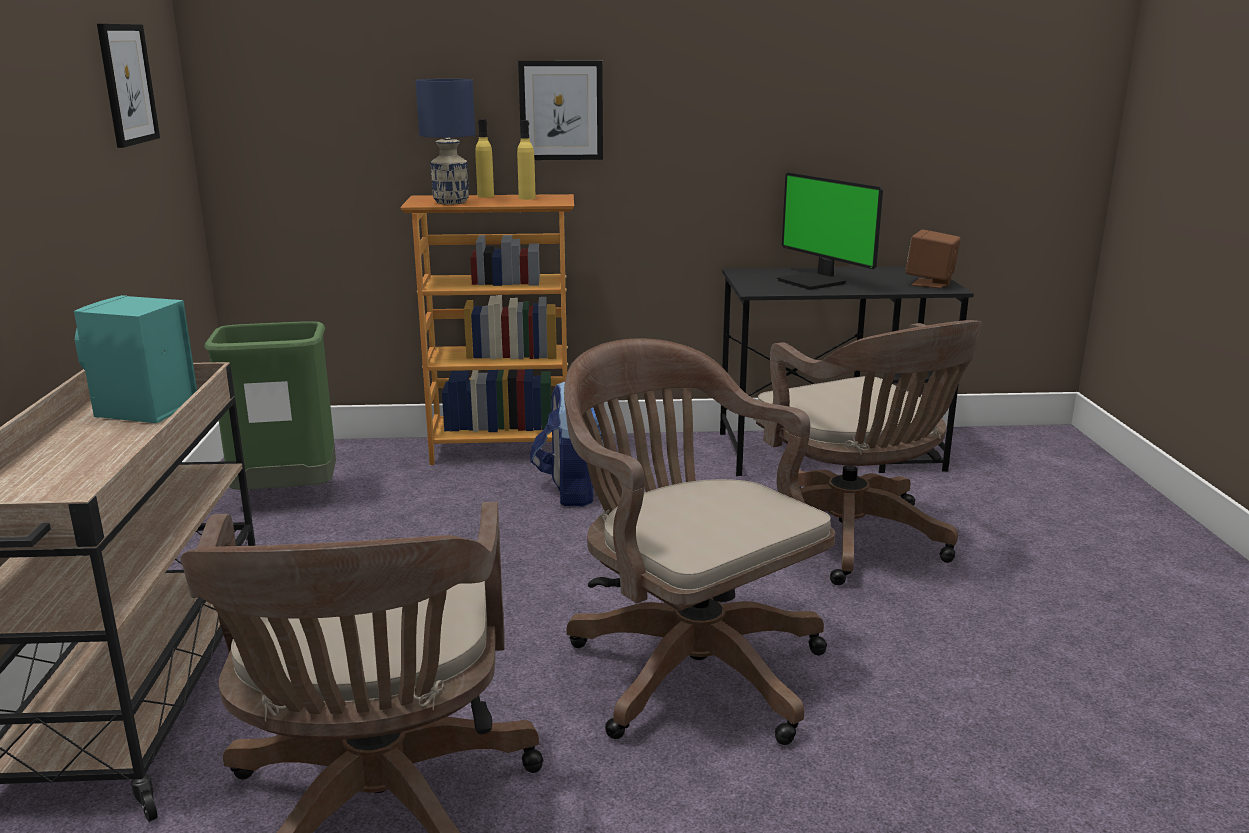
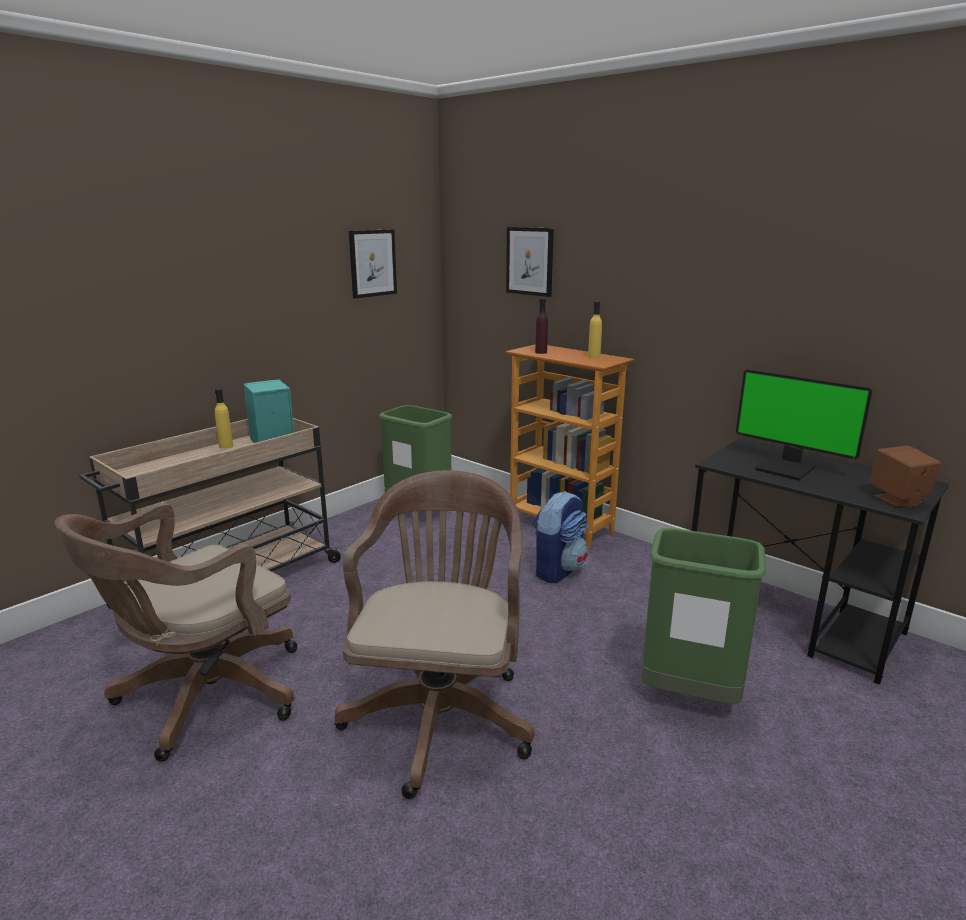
camera: 45 degrees right, 0 degrees up
blue table lamp [416,79,475,205] -> purple bottle [535,298,548,354]
yellow bottle [475,119,494,198] -> yellow bottle moved to [215,388,233,449]
picture [518,61,603,160] -> picture moved to [506,227,554,297]
brown office chair [753,320,982,585] -> green trash can [641,528,766,704]
monitor [777,173,883,290] -> monitor turned 60 degrees counterclockwise [736,369,872,481]

